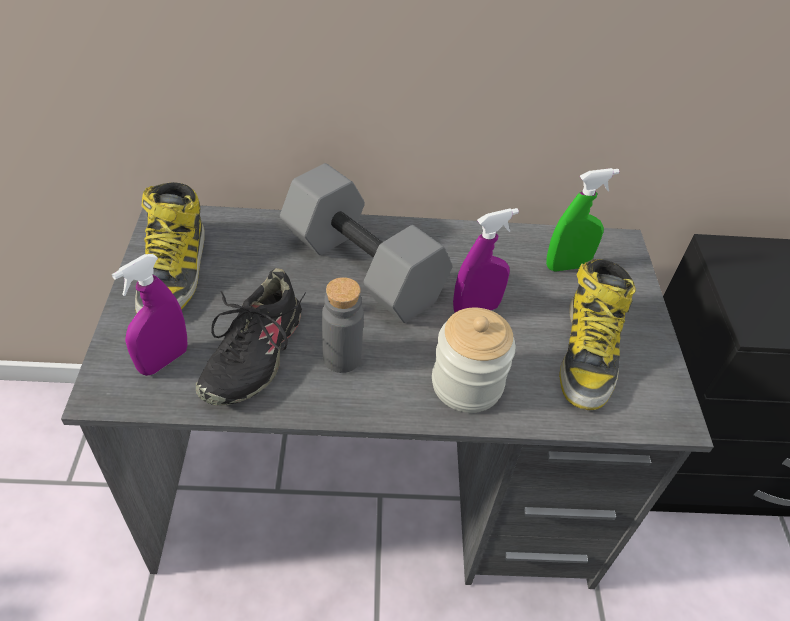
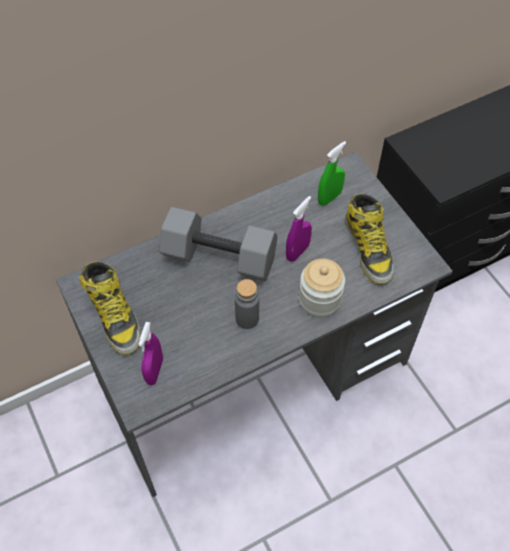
camera: 25 degrees left, 10 degrees up
black shoe [196,268,307,406] -> none

